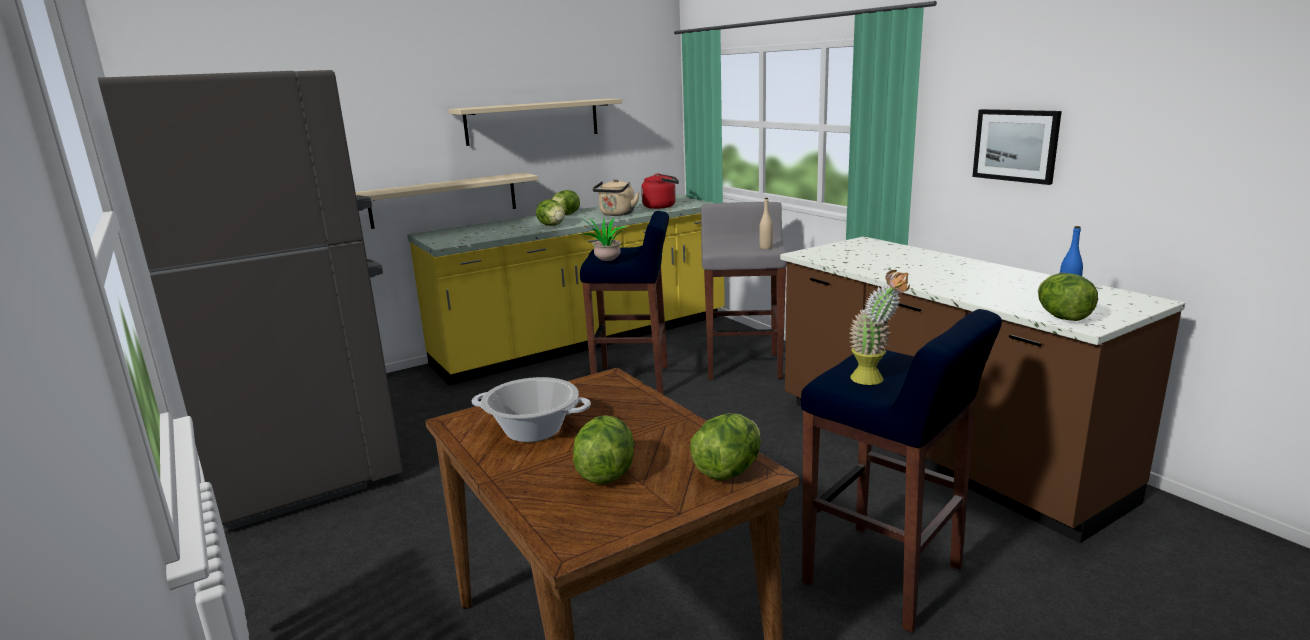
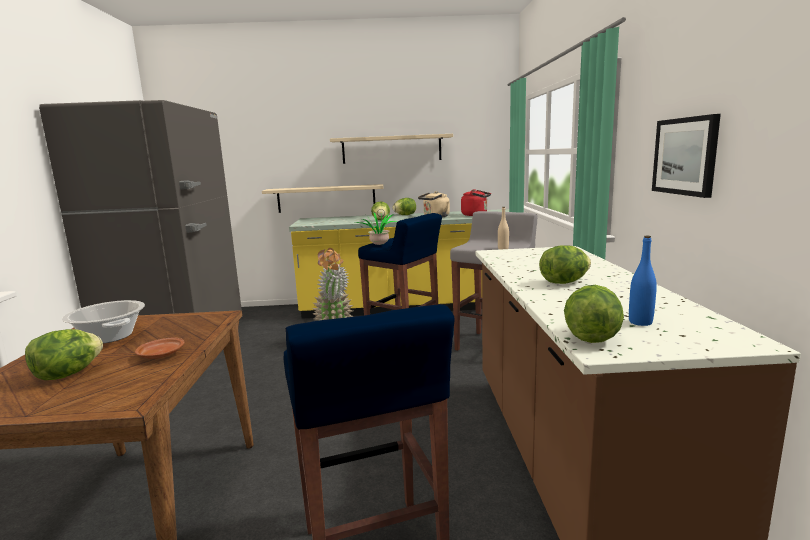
camera: 30 degrees right, 5 degrees down
lettuce [690,413,761,480] -> lettuce moved to [539,245,591,284]
none -> brown plate [135,337,185,359]

